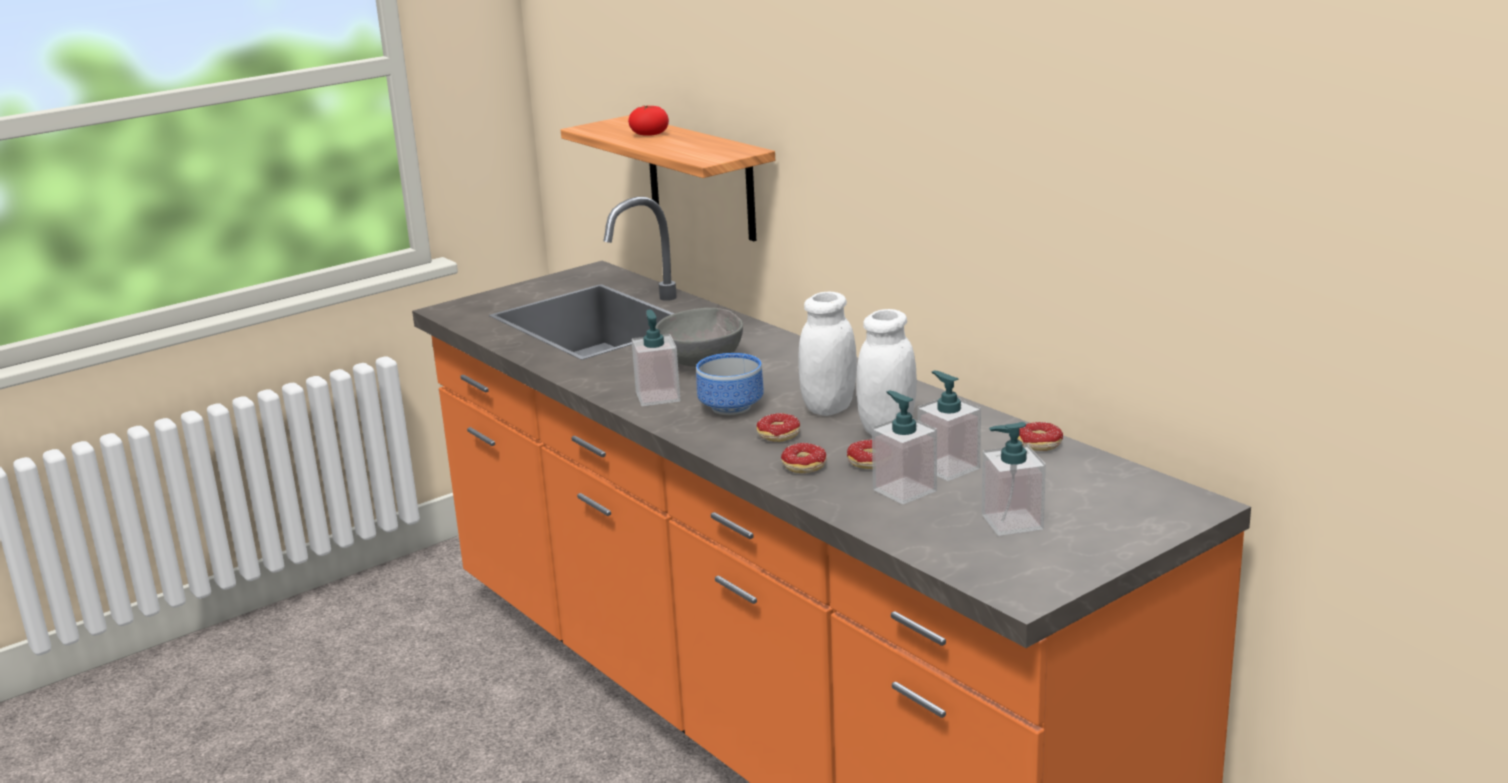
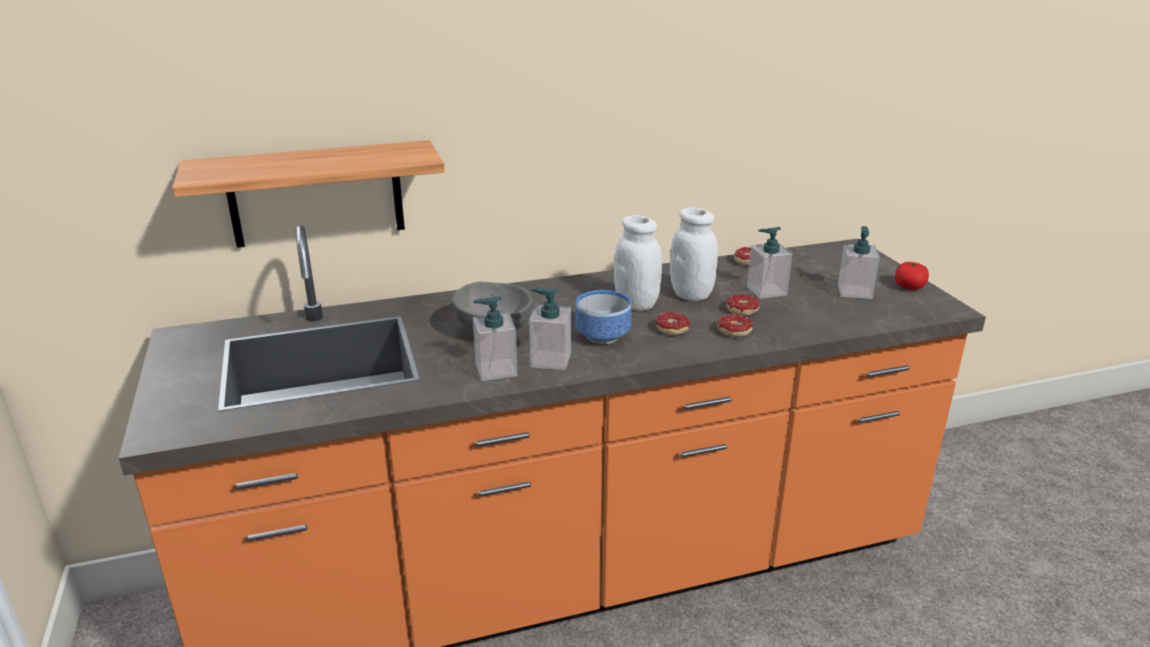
camera: 70 degrees left, 5 degrees up
tomato [628,105,669,136] -> tomato moved to [895,262,929,290]
soap dispenser [872,391,937,505] -> soap dispenser moved to [473,296,517,381]

